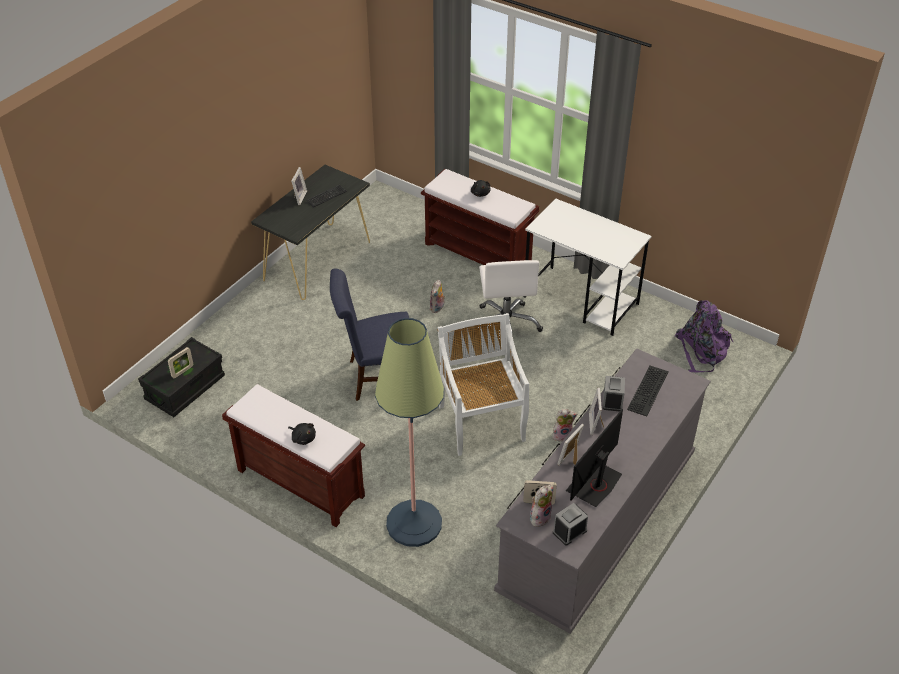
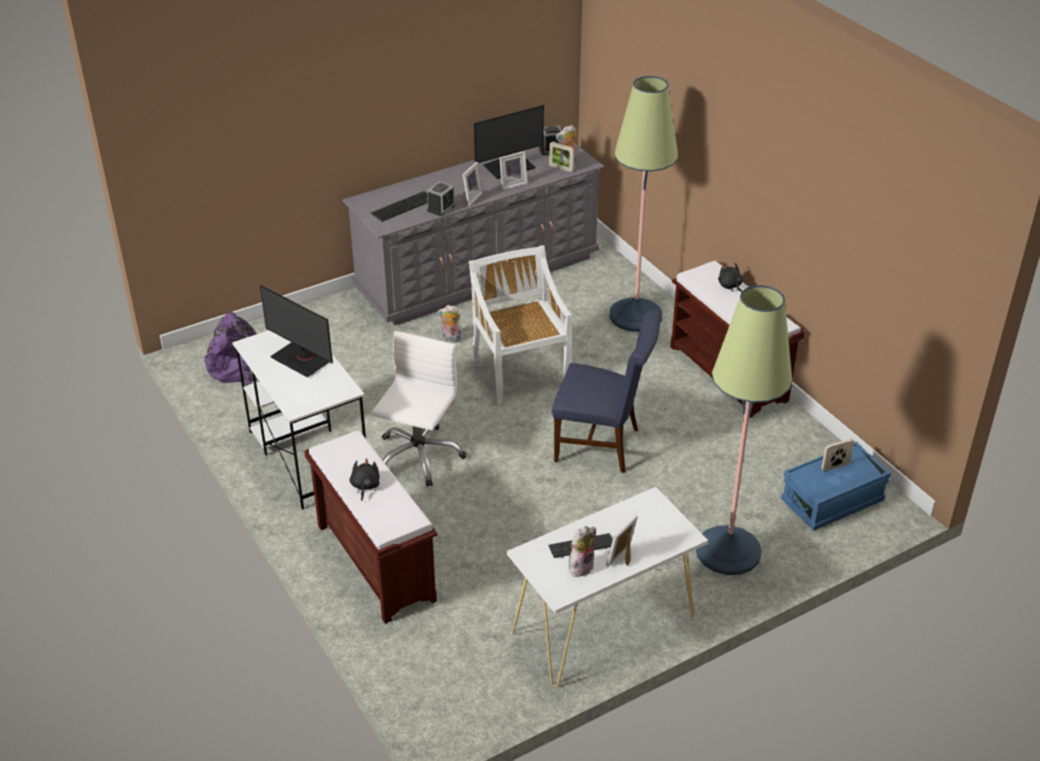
camera: 155 degrees left, 5 degrees down
black storage box [138,337,225,417] -> blue storage box [781,442,891,531]
black console table [251,165,370,300] -> white console table [507,487,708,687]
plush toy [430,280,445,313] -> plush toy moved to [569,526,596,577]
white chair [438,313,529,456] -> white chair turned 150 degrees clockwise [469,245,572,404]
none -> monitor [260,285,333,378]
none -> floor lamp [696,285,792,575]

